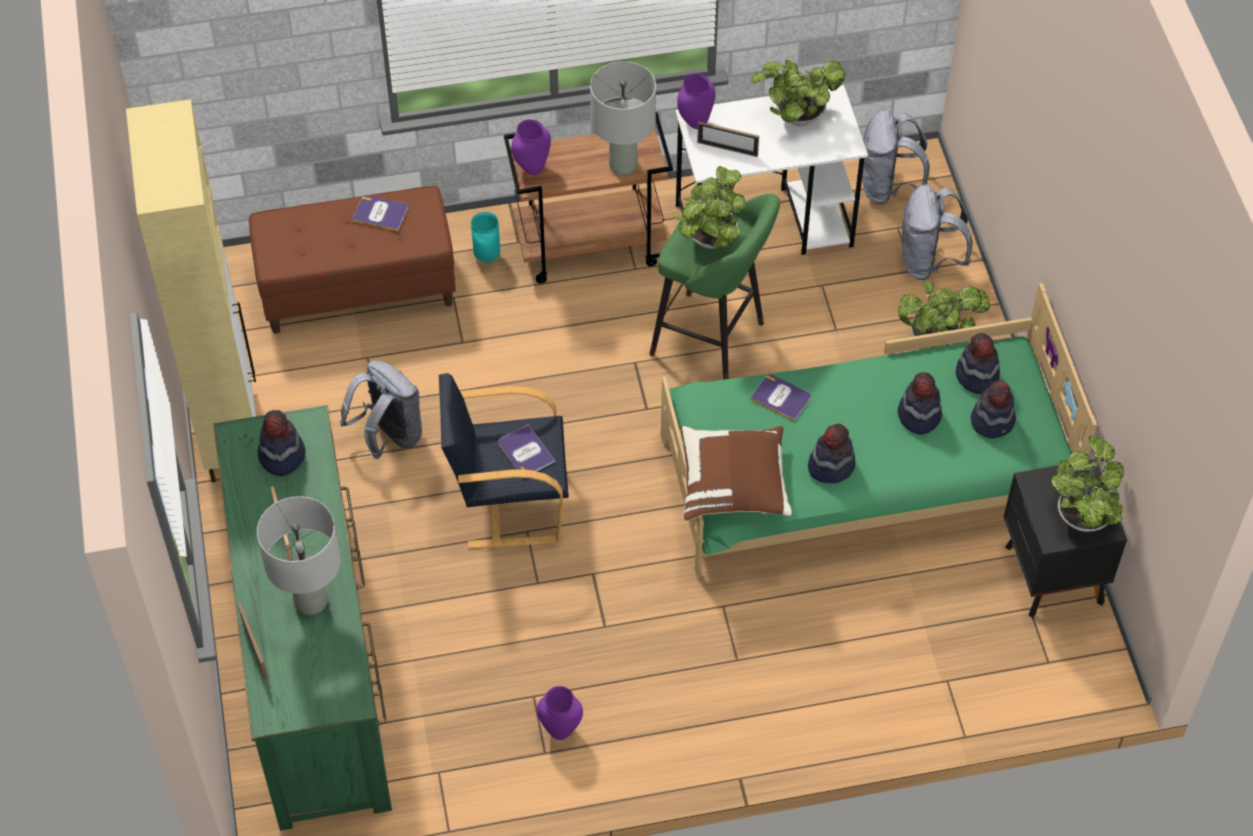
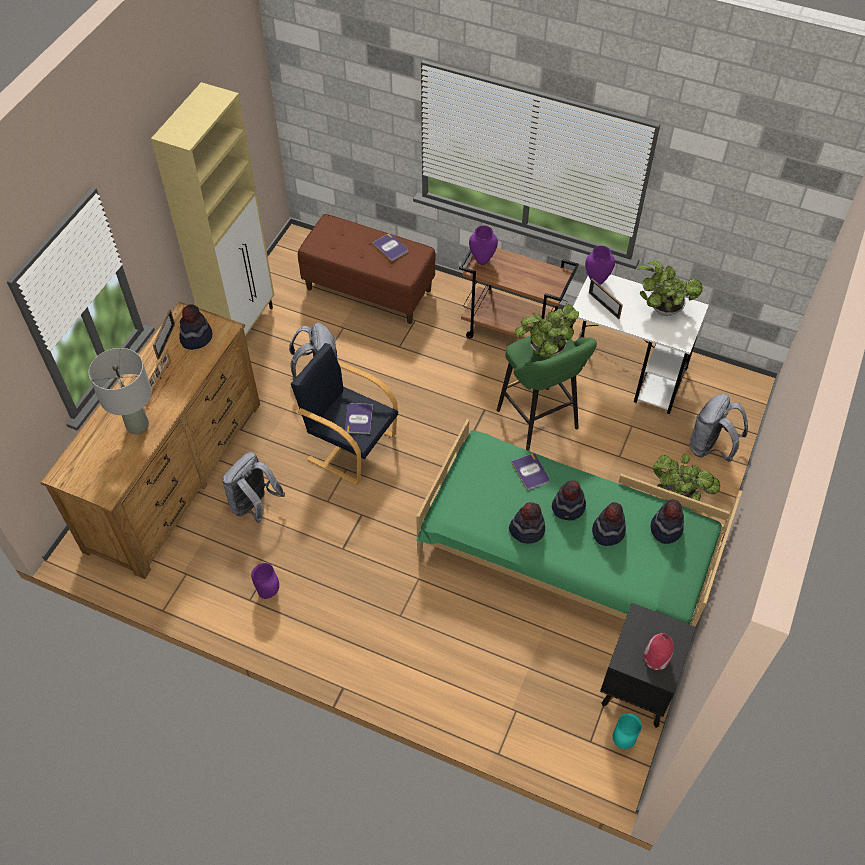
camera: 35 degrees right, 0 degrees up
green dresser [213,405,392,831] -> brown dresser [40,301,260,579]
picture frame [237,602,268,680] -> picture frame moved to [153,310,175,359]
turquoise vase [471,212,500,262] -> turquoise vase moved to [613,713,642,749]
grey table lamp [590,61,656,175] -> none
brown pillow [680,426,792,521] -> none
grey backpack [862,110,930,204] -> grey backpack moved to [222,452,285,523]
hat [971,381,1016,438] -> hat moved to [552,480,586,520]
potted plant [1051,436,1124,532] -> red vase [643,633,674,670]

